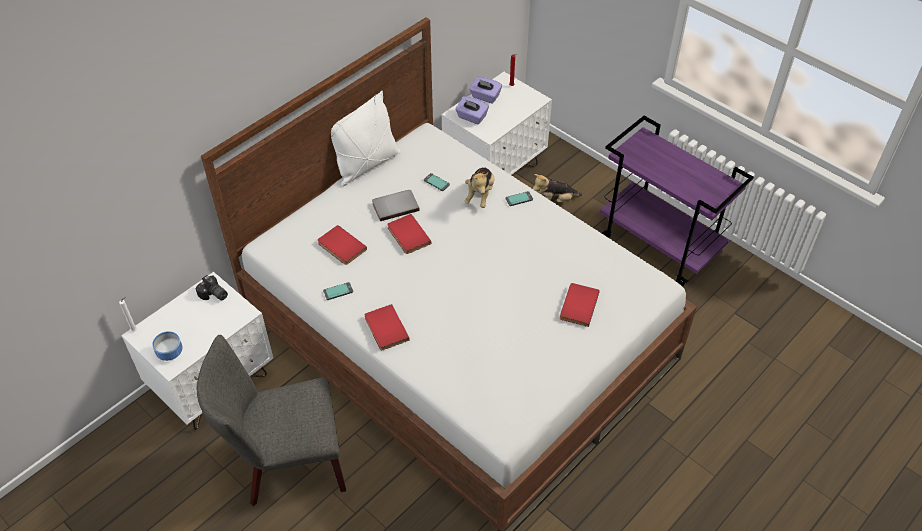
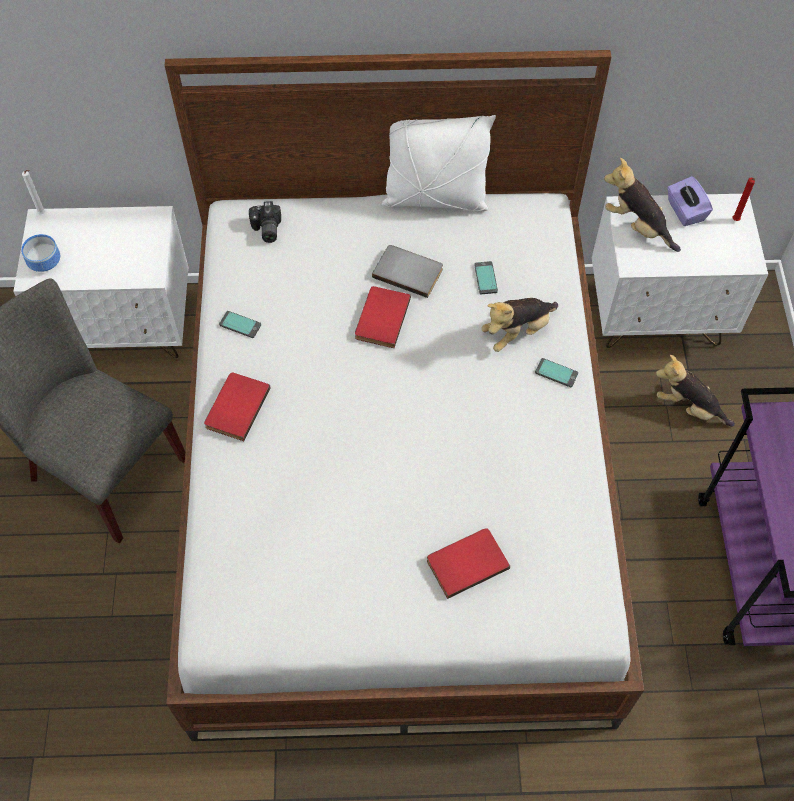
camera: 45 degrees right, 10 degrees up
camera [195,275,228,300] -> camera moved to [249,201,281,243]
red book [318,225,367,265] -> none
purple tissue box [455,96,489,125] -> plush toy [604,158,681,252]

